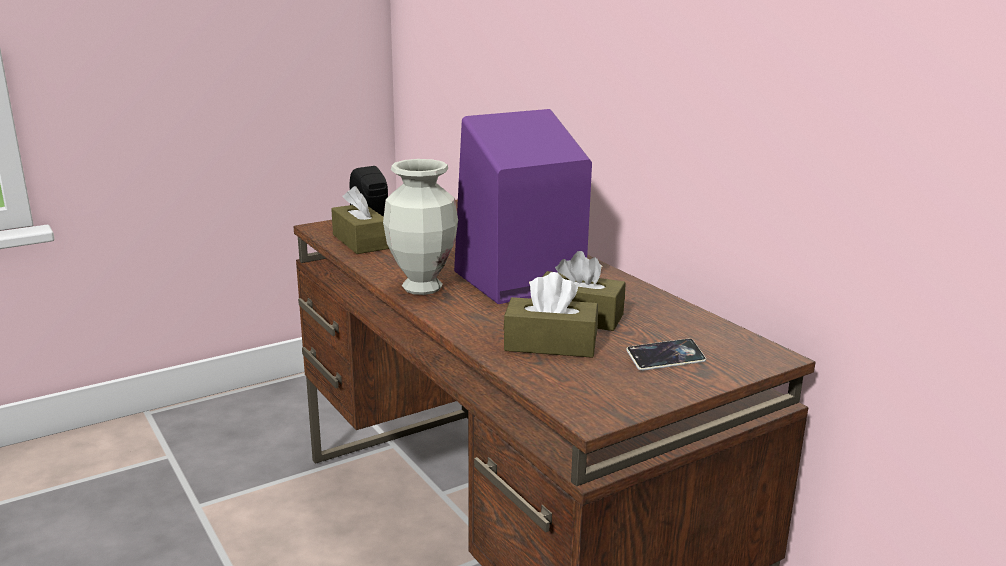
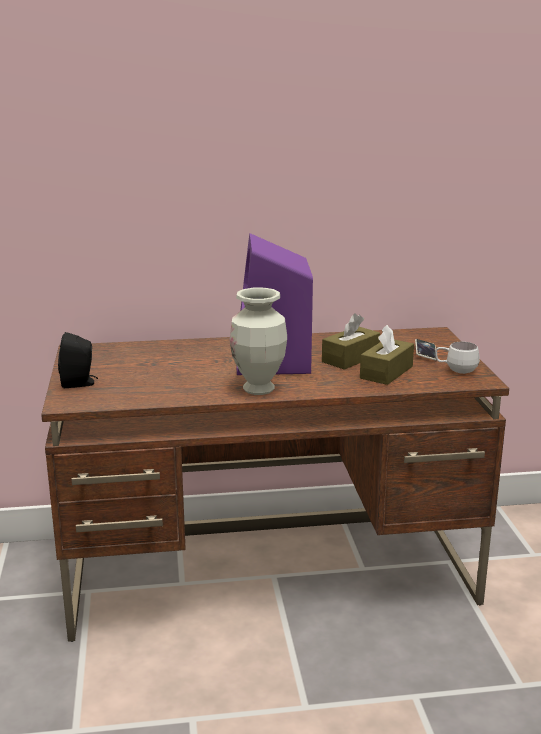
camera: 65 degrees left, 0 degrees up
brown tissue box [331,186,389,254] -> none
none -> white mug [435,342,480,374]

